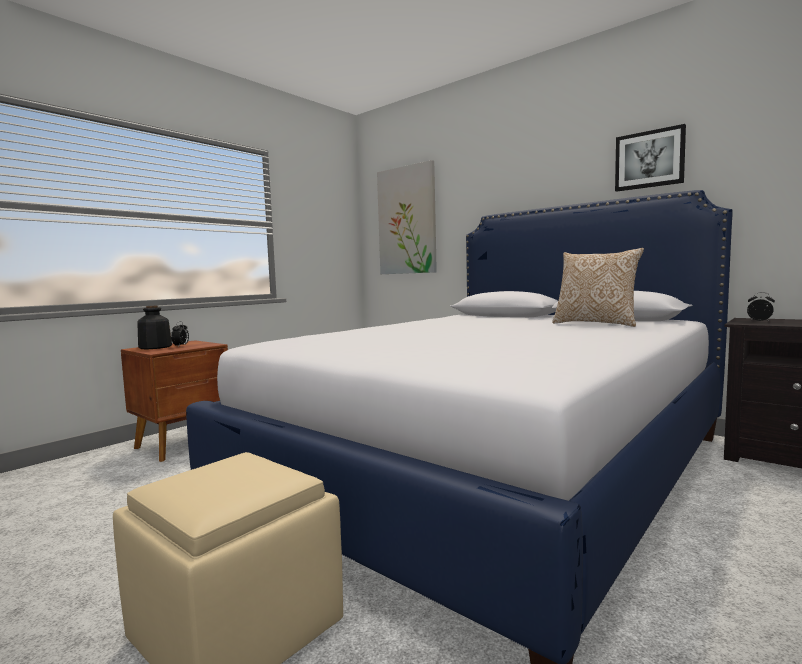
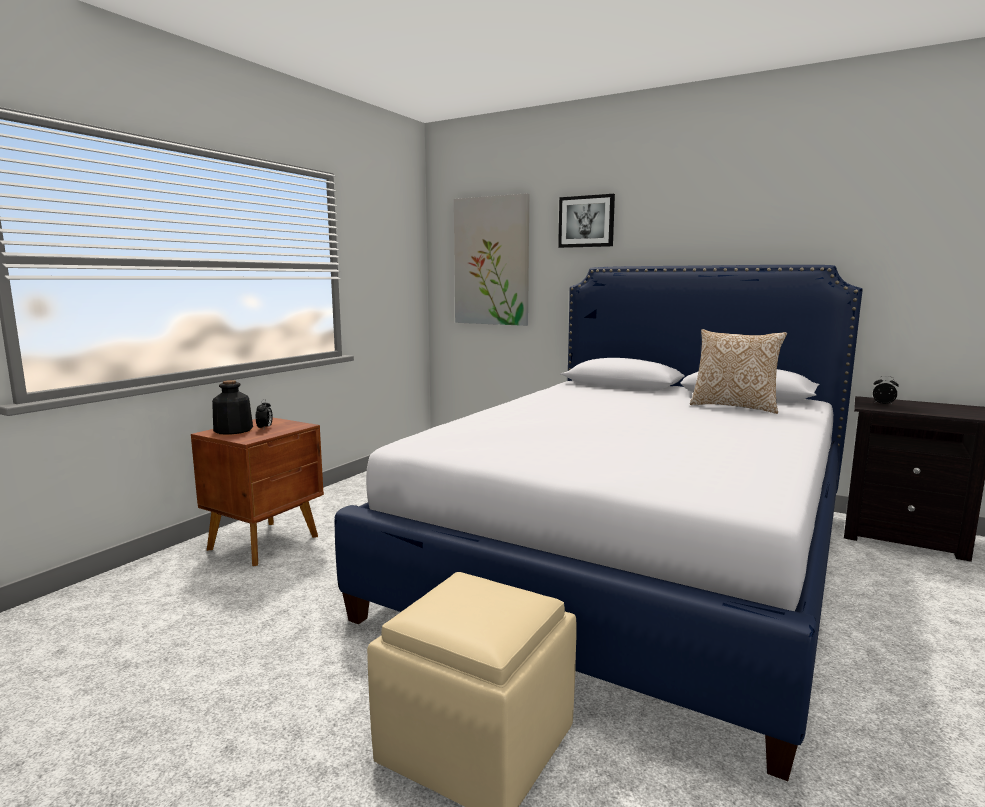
camera: 10 degrees left, 5 degrees up
picture [615,124,686,192] -> picture moved to [558,194,615,248]

